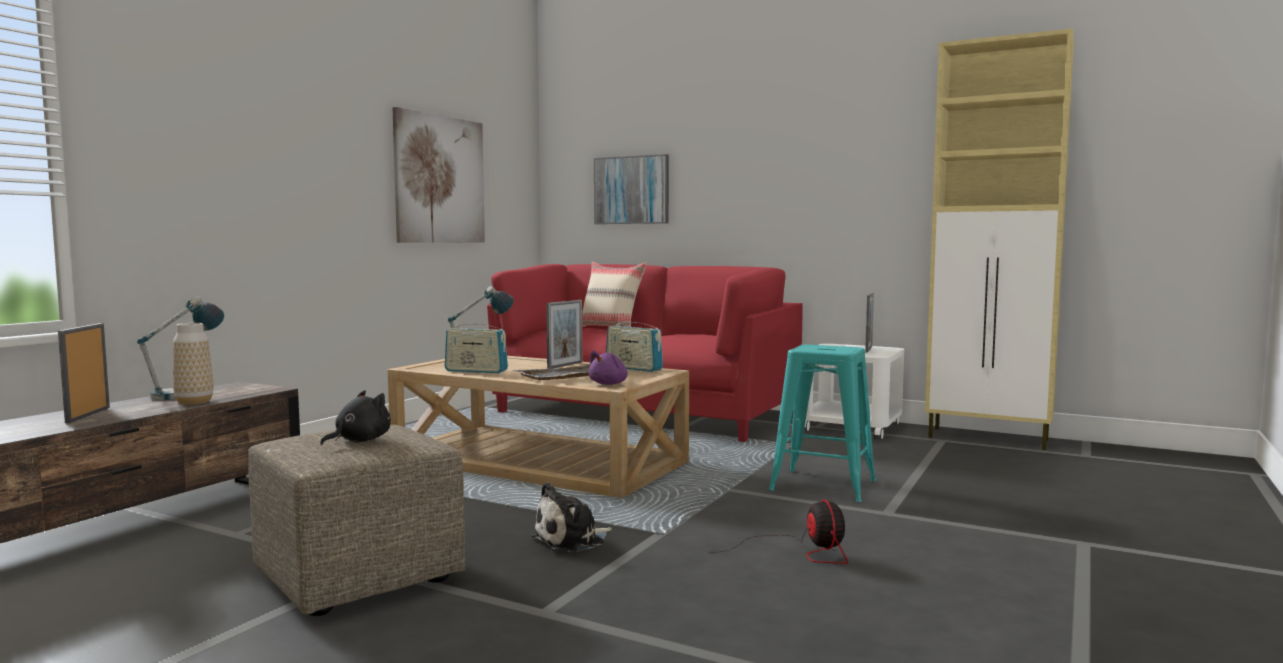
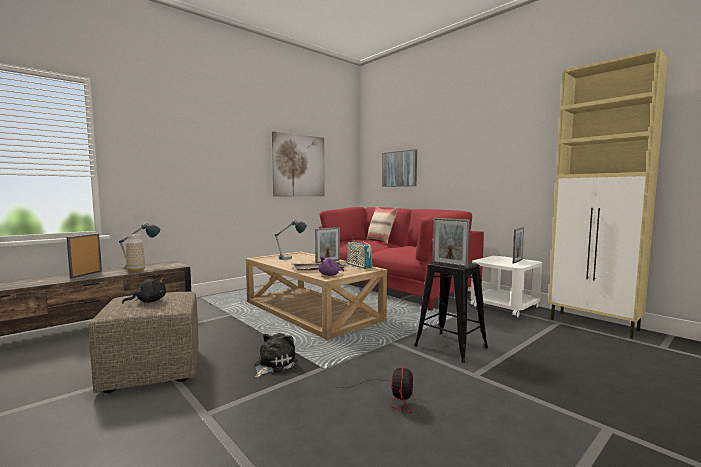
camera: 20 degrees right, 0 degrees up
radio [445,319,508,373] -> none
plush toy [531,482,612,552] -> plush toy turned 135 degrees clockwise [255,333,298,378]
turquoise stool [769,344,876,502] -> black stool [414,262,488,363]
none -> picture frame [433,218,470,268]

